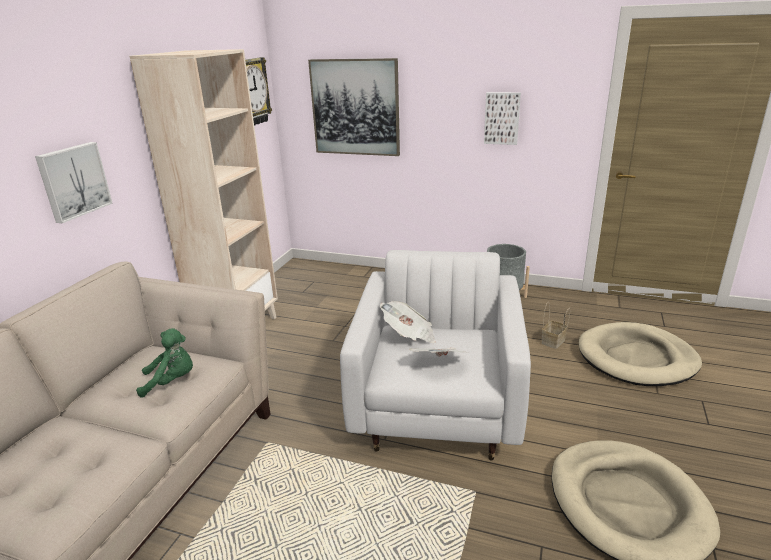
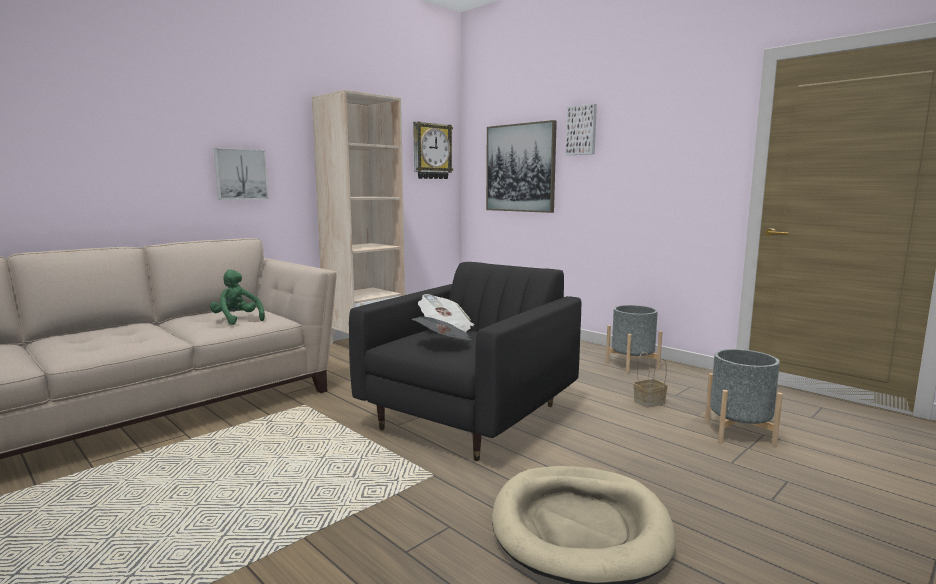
camera: 25 degrees right, 15 degrees down
green plush toy [136,328,193,398] -> green plush toy turned 150 degrees counterclockwise [210,270,265,325]
white armchair [340,250,531,460] -> black armchair [349,262,581,461]
picture [484,92,521,145] -> picture moved to [566,104,597,155]
beige dog bed [579,322,702,386] -> grey planter [705,349,783,447]

